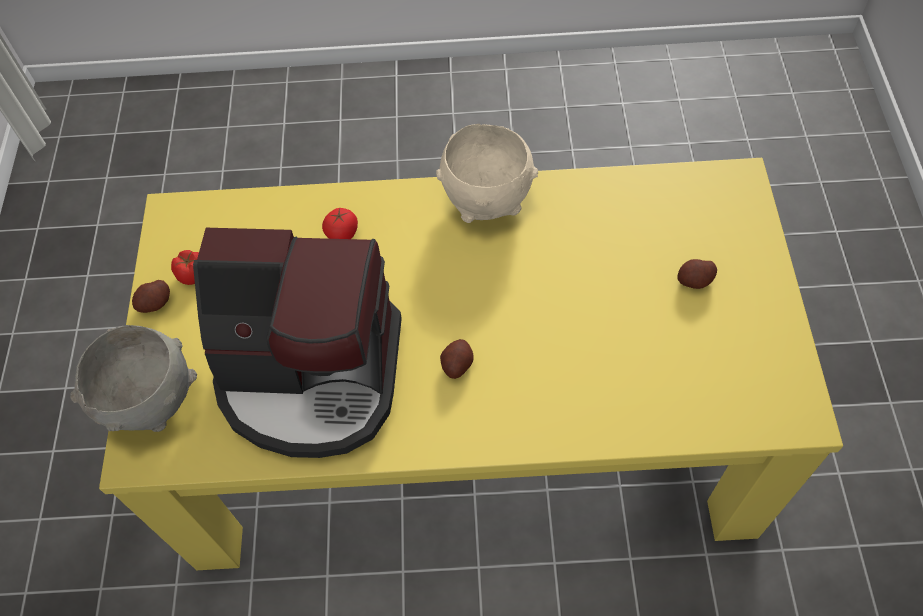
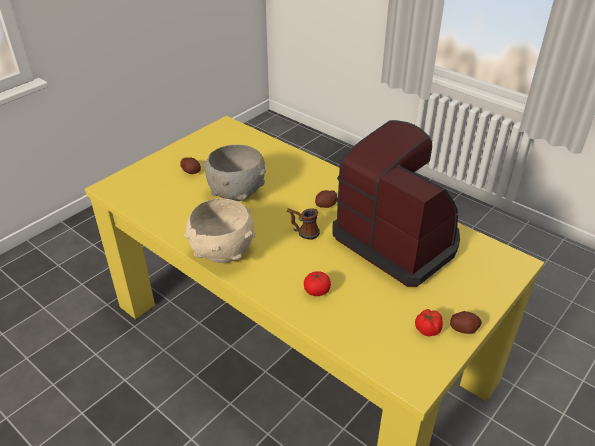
camera: 140 degrees left, 20 degrees down
grey bowl [70,325,197,432] -> grey bowl moved to [202,145,266,201]
none -> mug [287,208,320,240]

